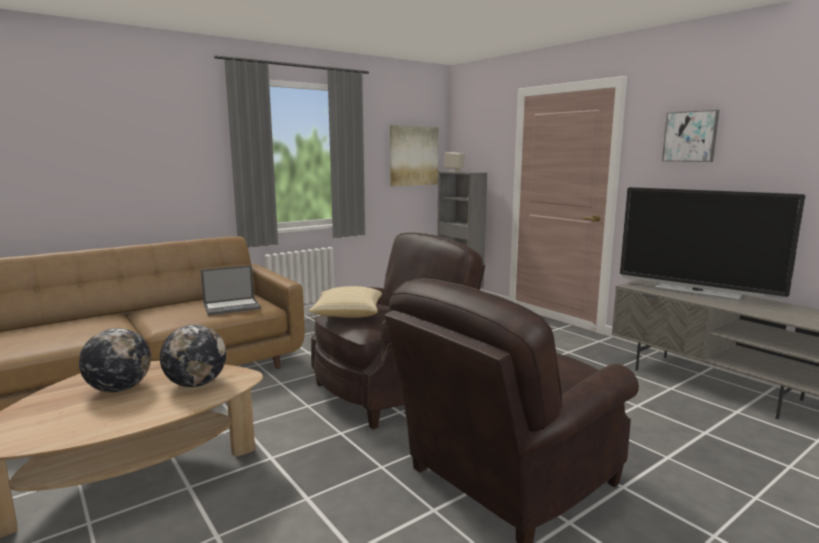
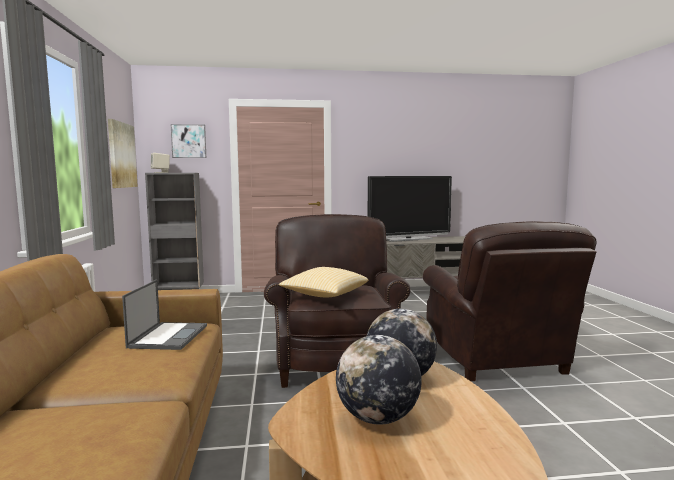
camera: 60 degrees left, 5 degrees down
picture [662,110,719,162] -> picture moved to [171,124,206,158]

